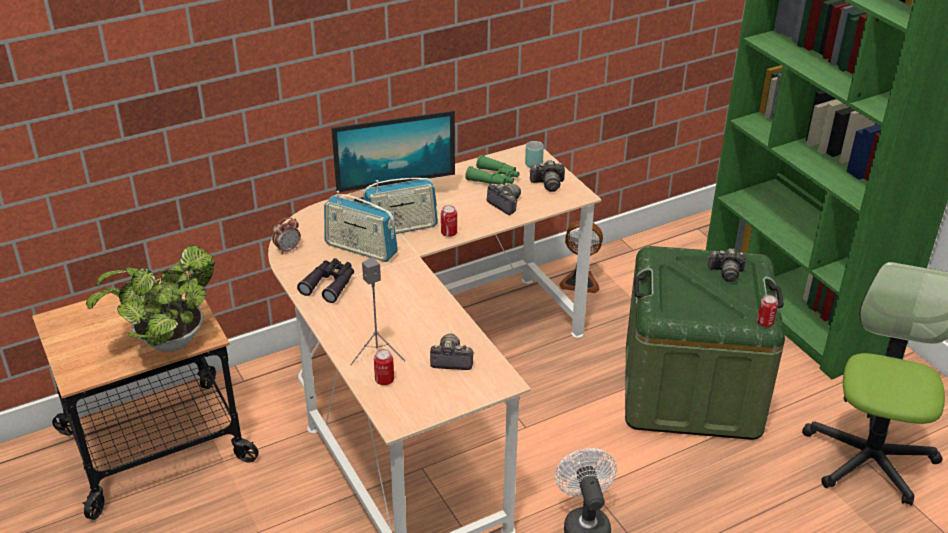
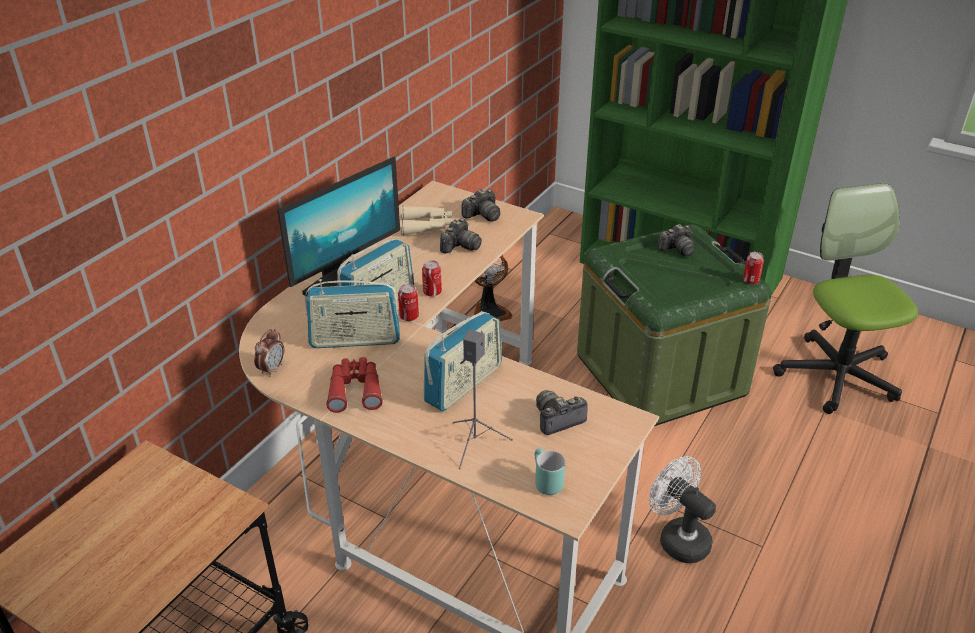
camera: 30 degrees left, 0 degrees up
potted plant [86,246,215,352] -> none
black binoculars [297,258,354,303] -> red binoculars [326,357,383,413]
can [374,349,394,385] -> can moved to [398,284,419,321]
green binoculars [465,155,520,185] -> beige binoculars [401,206,452,235]
camera [487,184,521,215] -> camera turned 105 degrees clockwise [440,218,482,254]
turquoise mug [525,141,544,168] -> turquoise mug moved to [535,448,565,495]
none -> radio [424,311,502,411]

